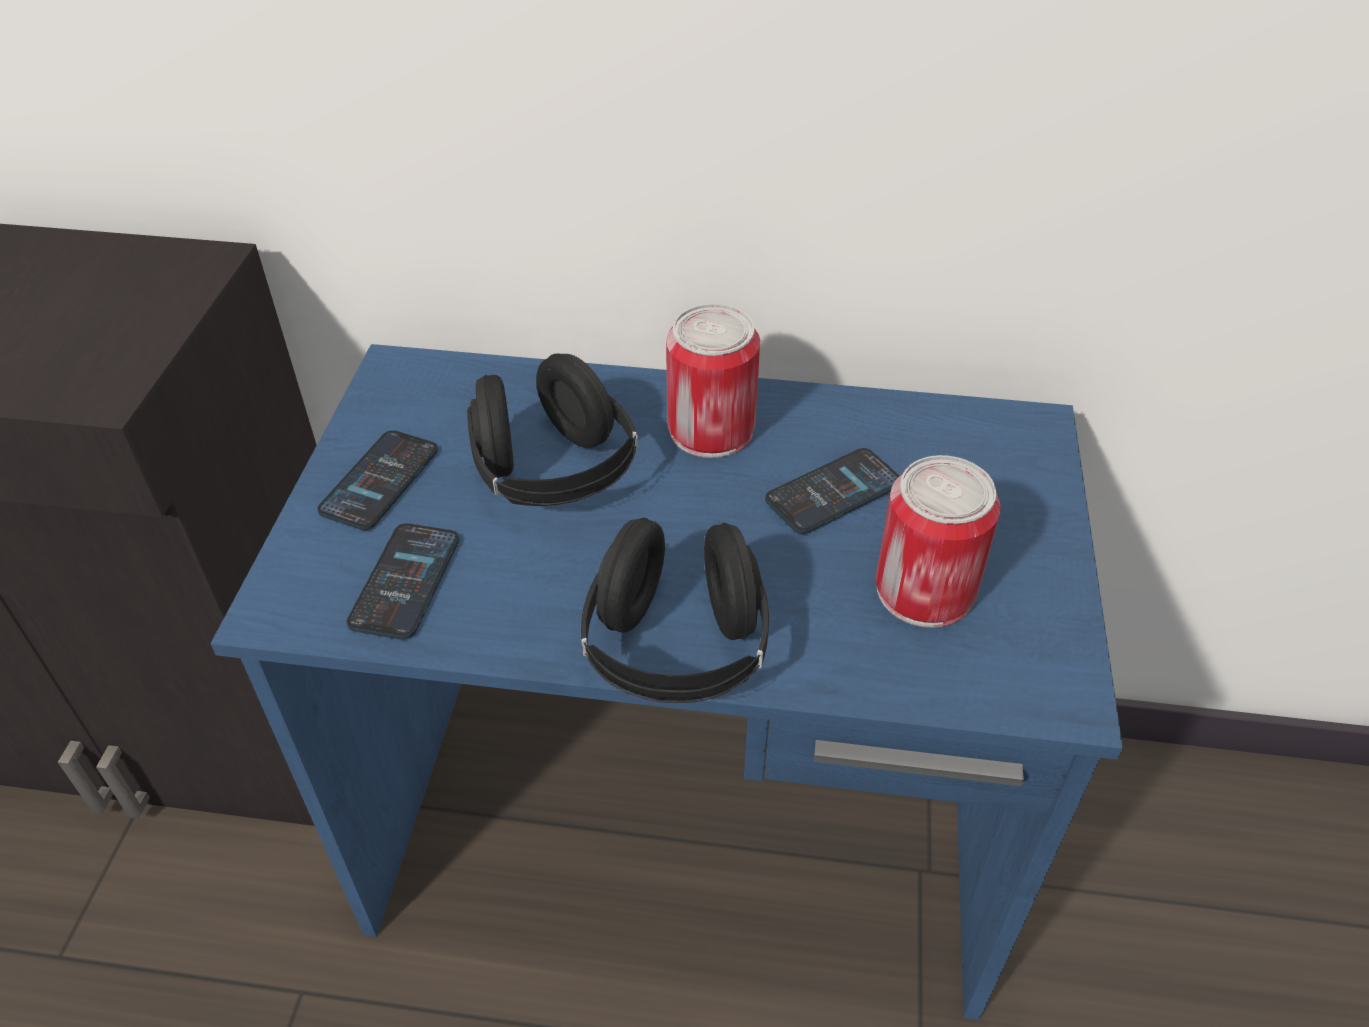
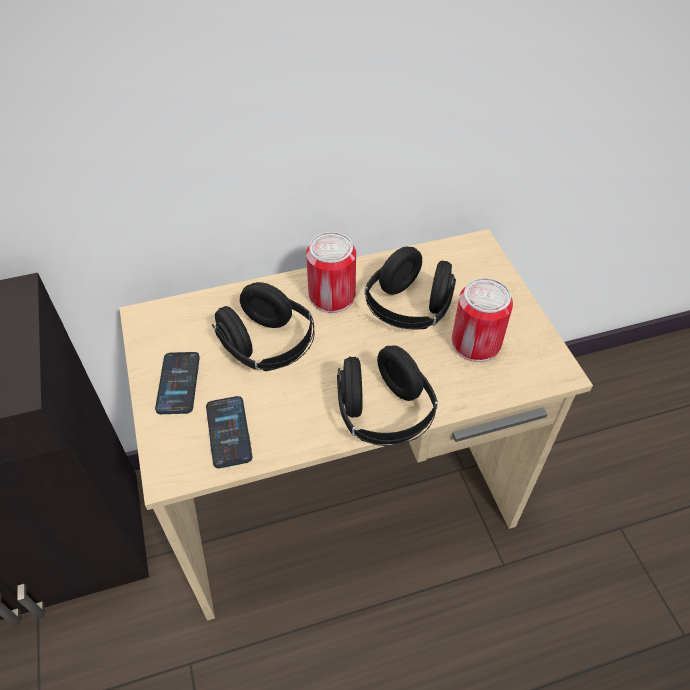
camera: 25 degrees left, 5 degrees up
blue desk [211,344,1123,1020] -> beige desk [119,229,593,621]
phone [765,448,900,534] -> black headphones [365,247,456,330]

